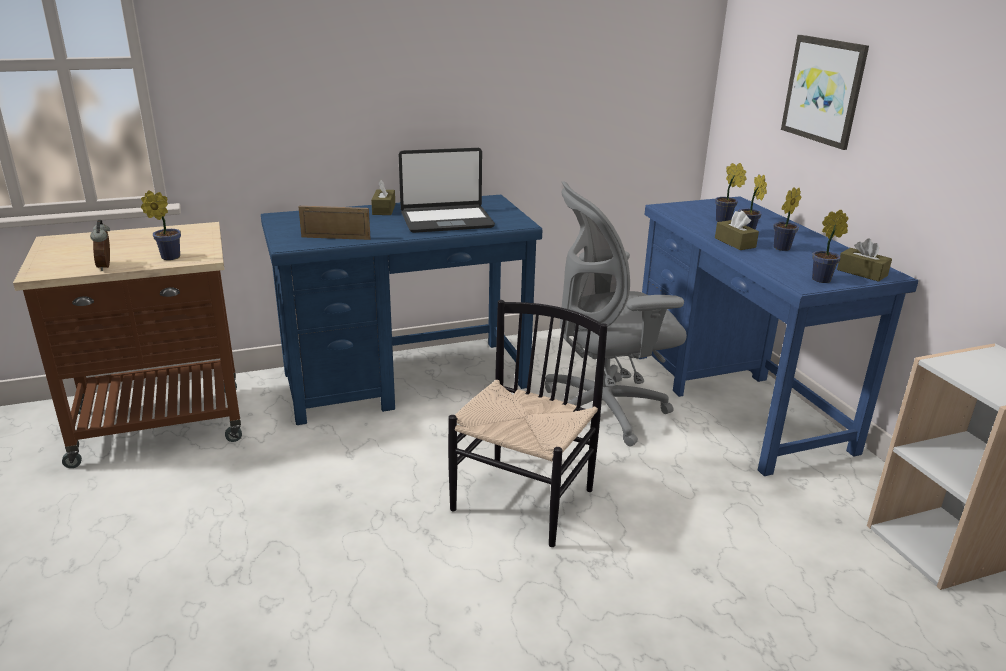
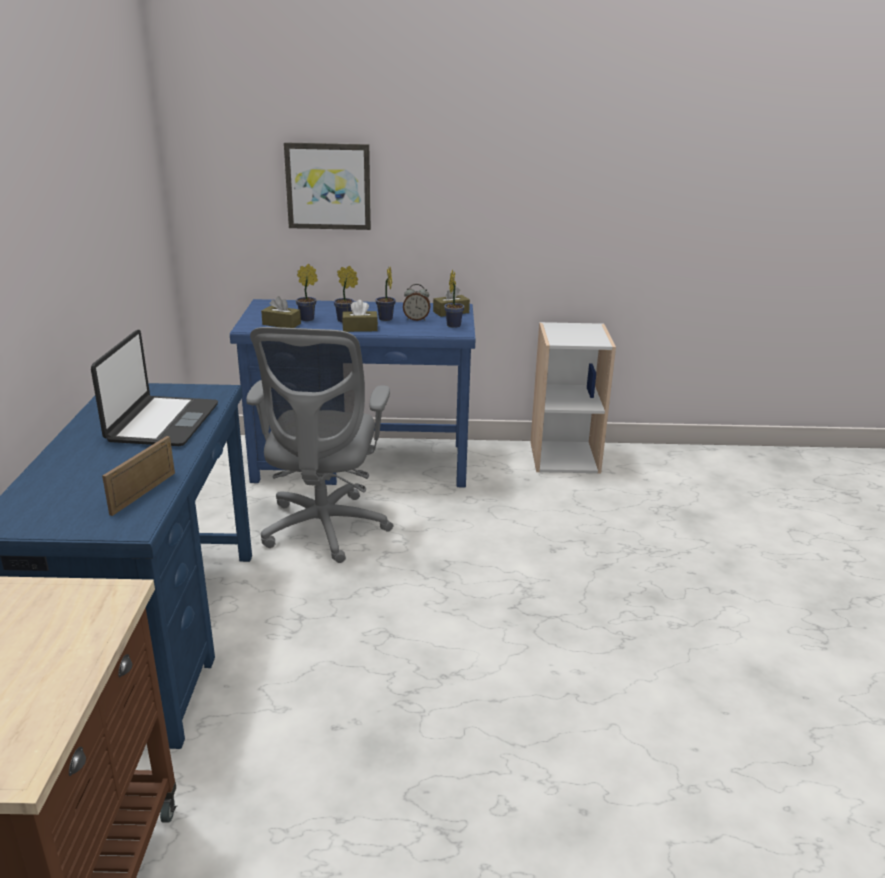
camera: 70 degrees left, 0 degrees up
alarm clock [90,220,110,271] -> alarm clock moved to [403,284,430,321]
potted plant [141,190,181,260] -> none
brown tissue box [371,180,395,215] -> brown tissue box moved to [261,296,301,328]
black chair [448,300,607,547] -> none

